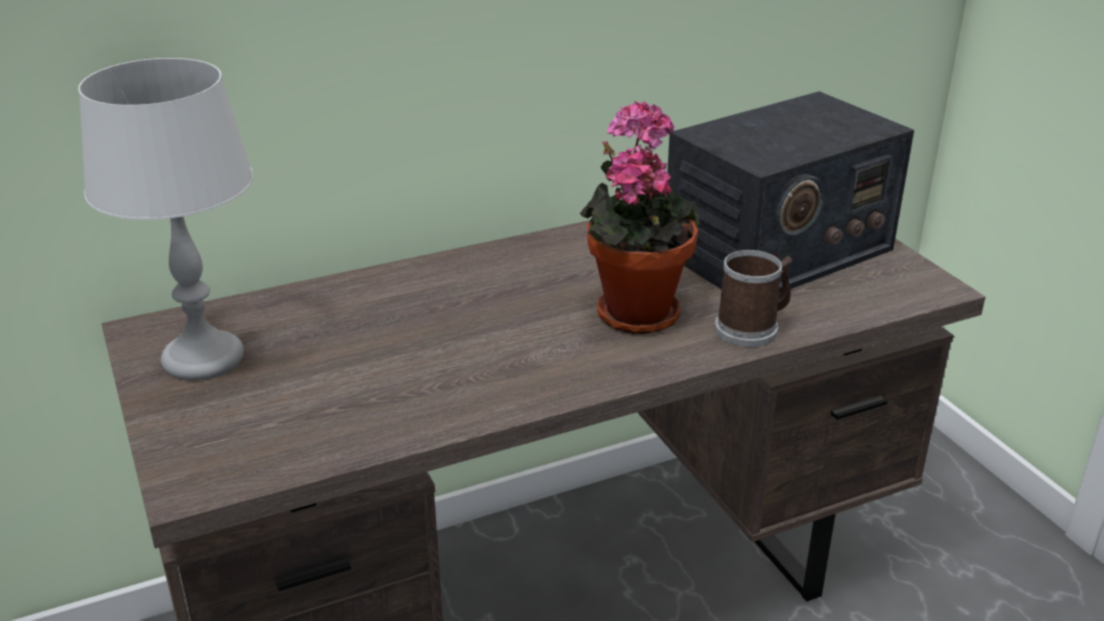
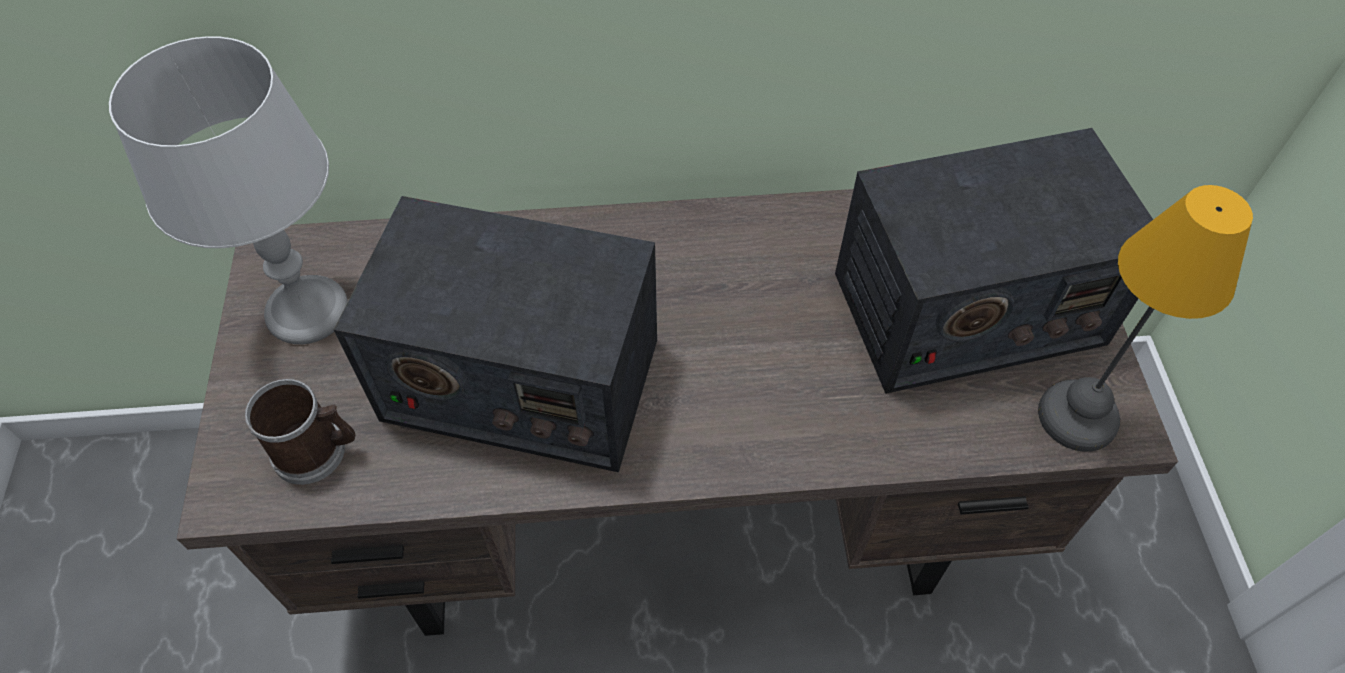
camera: 20 degrees right, 25 degrees up
potted plant [580,101,701,334] -> none
mug [715,250,792,347] -> mug moved to [245,379,355,485]
none -> radio [334,196,657,472]
none -> table lamp [1038,185,1253,452]

